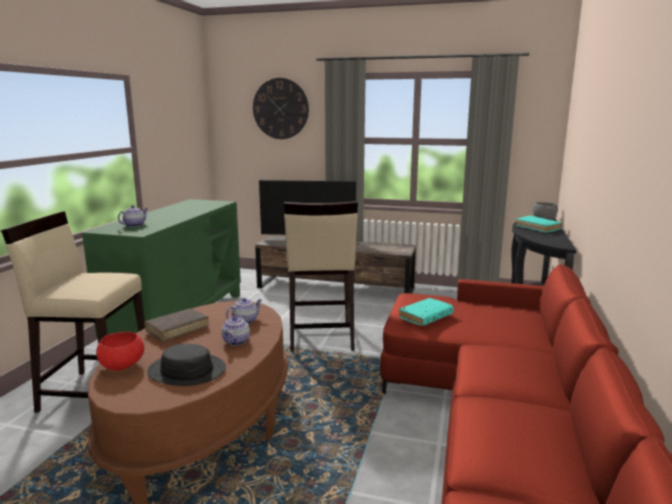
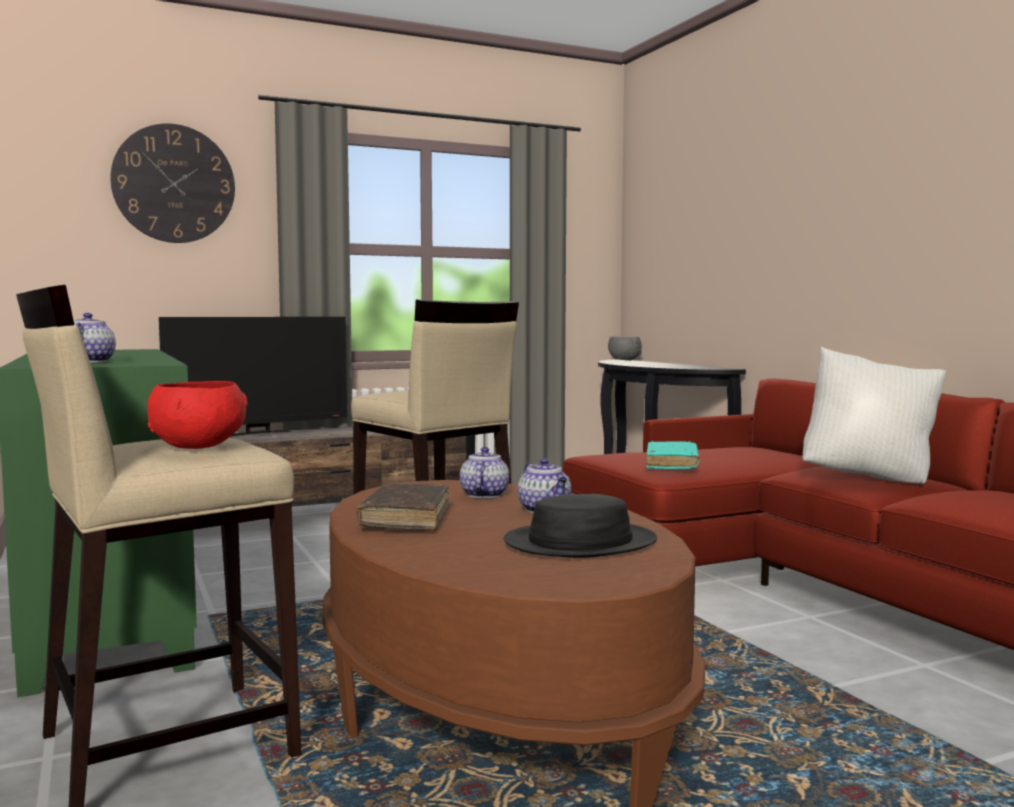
camera: 40 degrees left, 10 degrees down
red bowl [96,332,144,371] -> red bowl moved to [147,381,248,449]
turquoise book [516,216,562,233] -> none
none -> white pillow [803,347,947,484]

